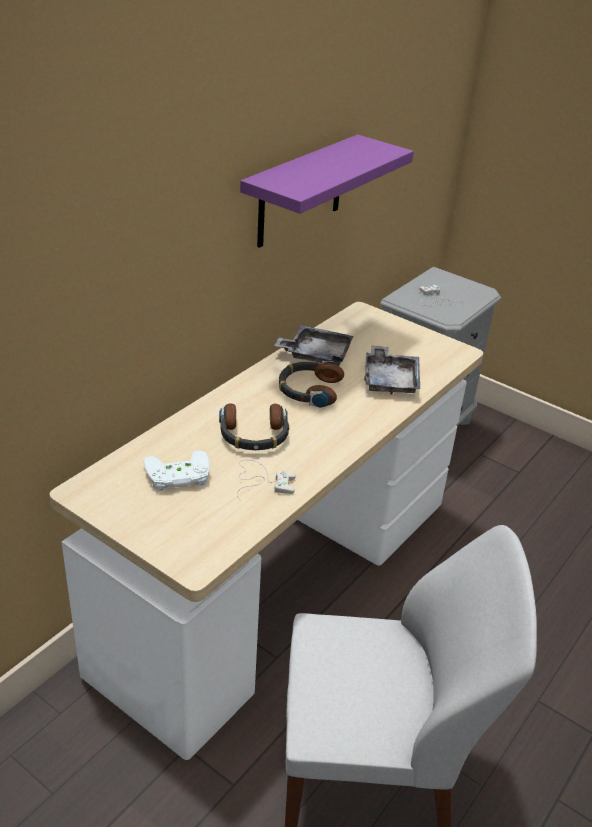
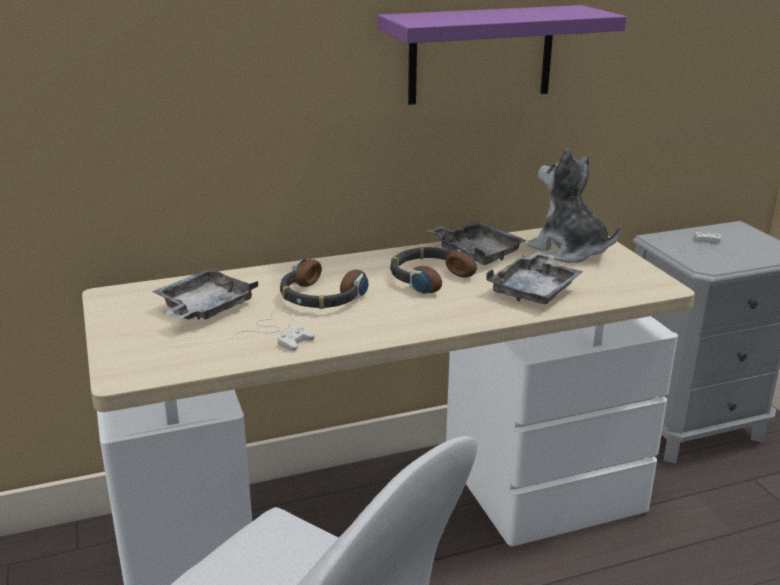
camera: 35 degrees right, 10 degrees down
white game controller [144,451,210,492] -> grey tray [152,269,258,320]
none -> plush toy [527,148,621,263]

